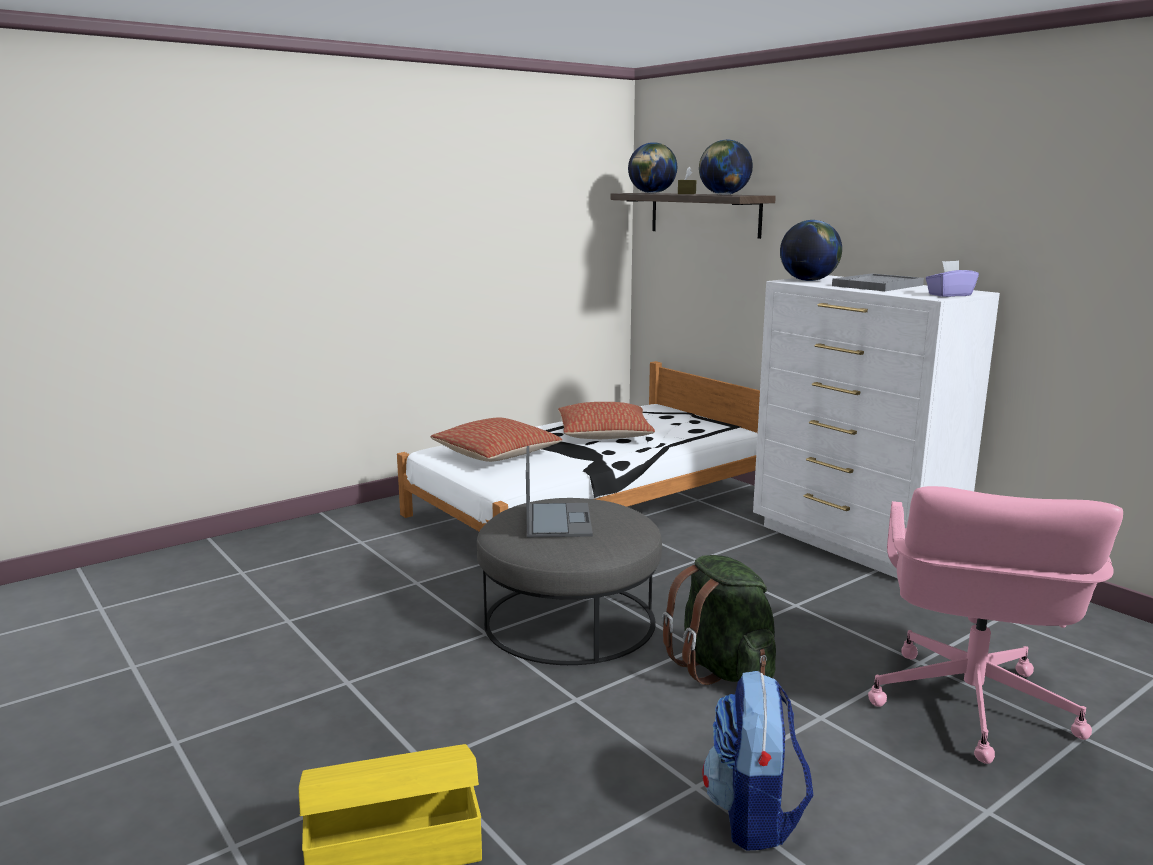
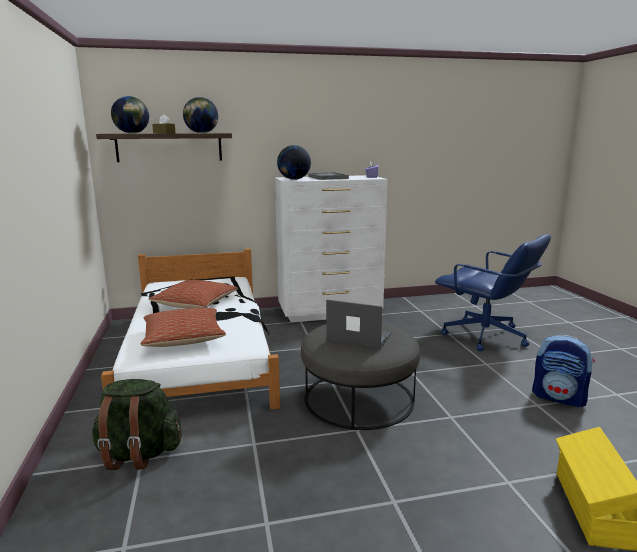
camera: 65 degrees left, 0 degrees up
green backpack [662,555,776,685] -> green backpack moved to [92,379,182,470]
pink office chair [868,486,1123,764] -> blue office chair [435,234,551,351]

